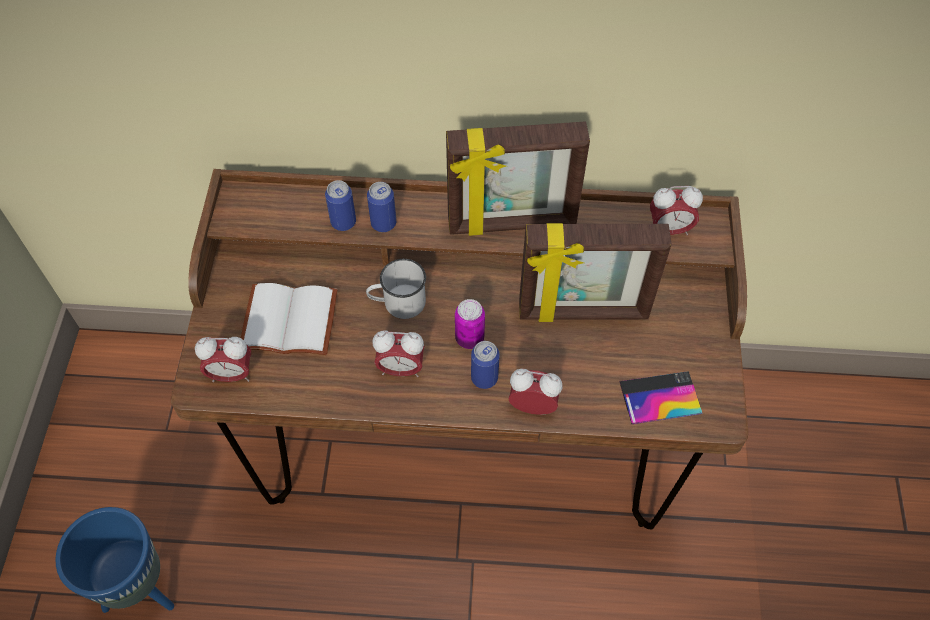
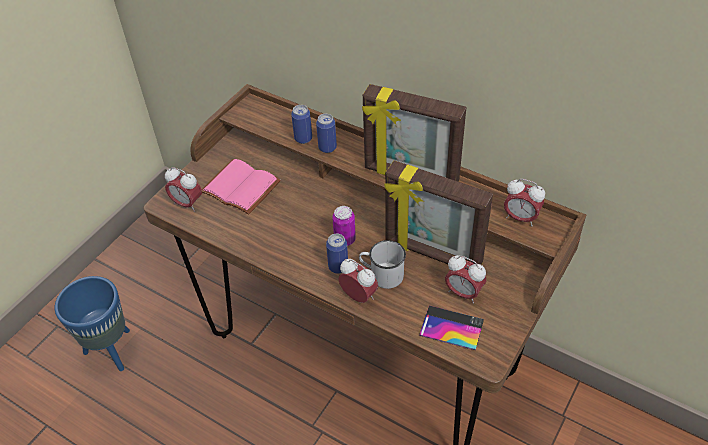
camera: 30 degrees right, 10 degrees down
white book [241,283,338,355] -> pink book [202,159,281,214]
white mug [366,259,426,319] -> white mug moved to [359,240,406,289]
alarm clock [372,331,425,377] -> alarm clock moved to [445,255,486,303]

